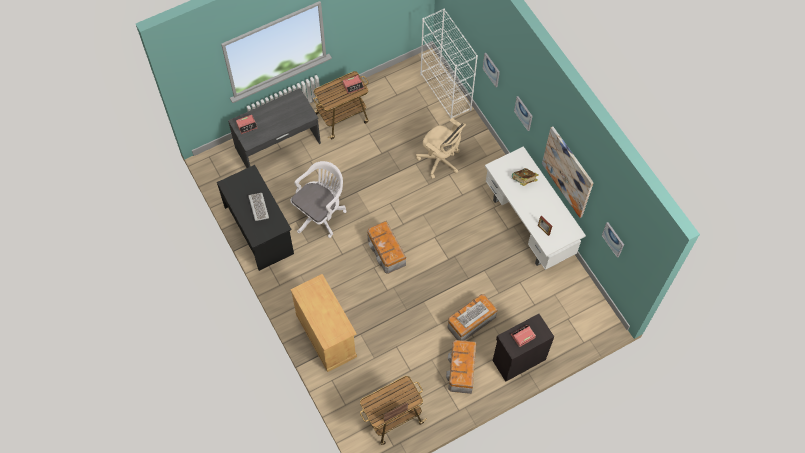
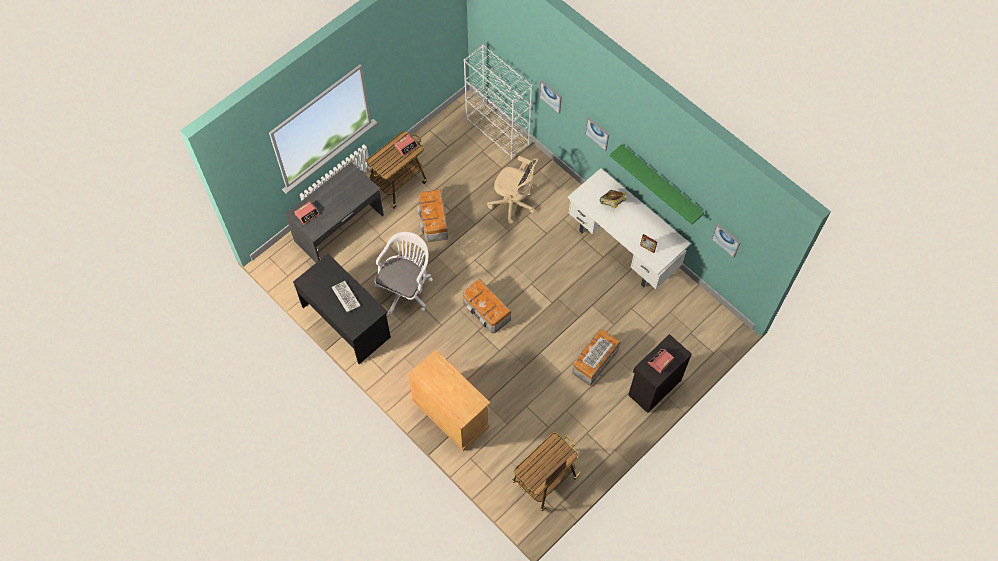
camera: 15 degrees left, 0 degrees up
storage box [446,340,476,394] -> storage box moved to [417,189,448,242]
picture [542,127,594,218] -> green shelf [610,144,704,225]

